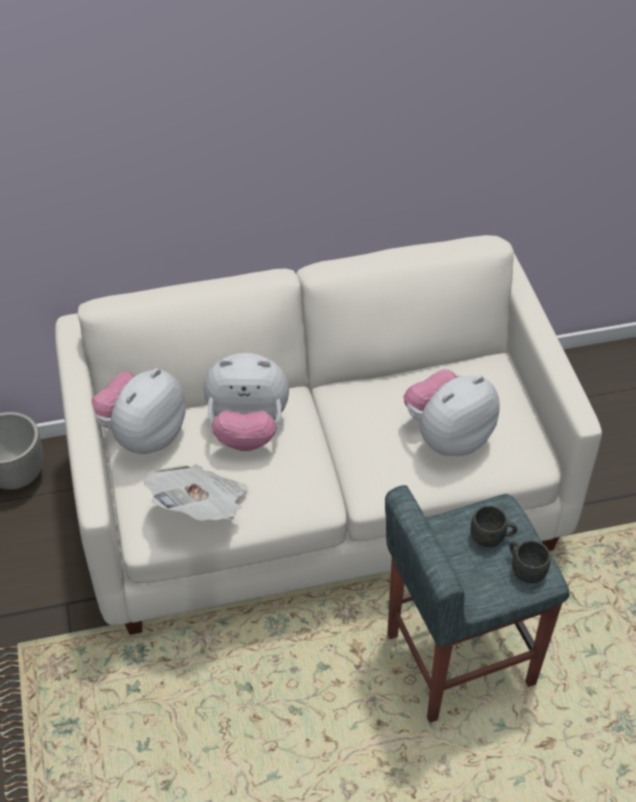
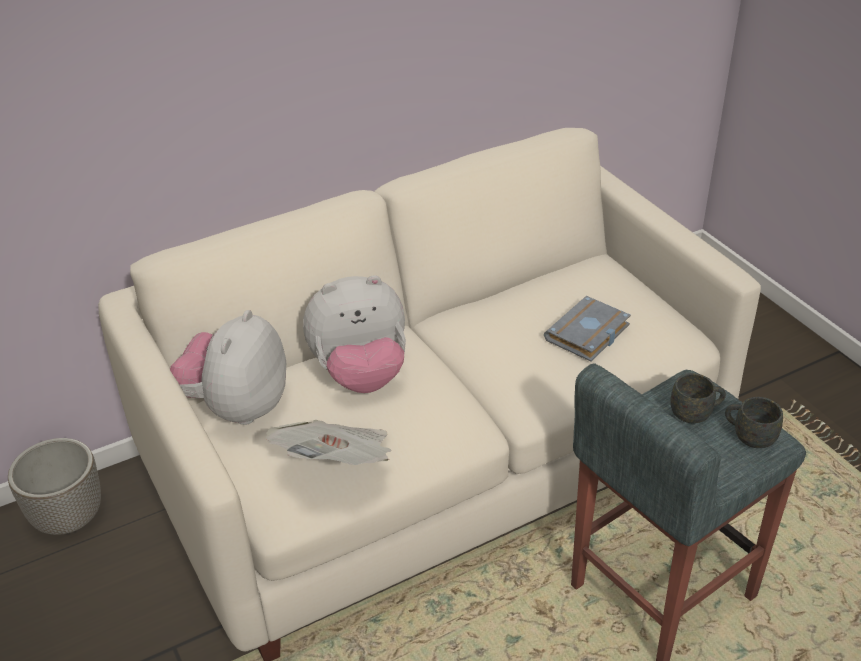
camera: 15 degrees left, 10 degrees down
plush toy [404,369,500,456] -> grey book [544,296,631,362]

